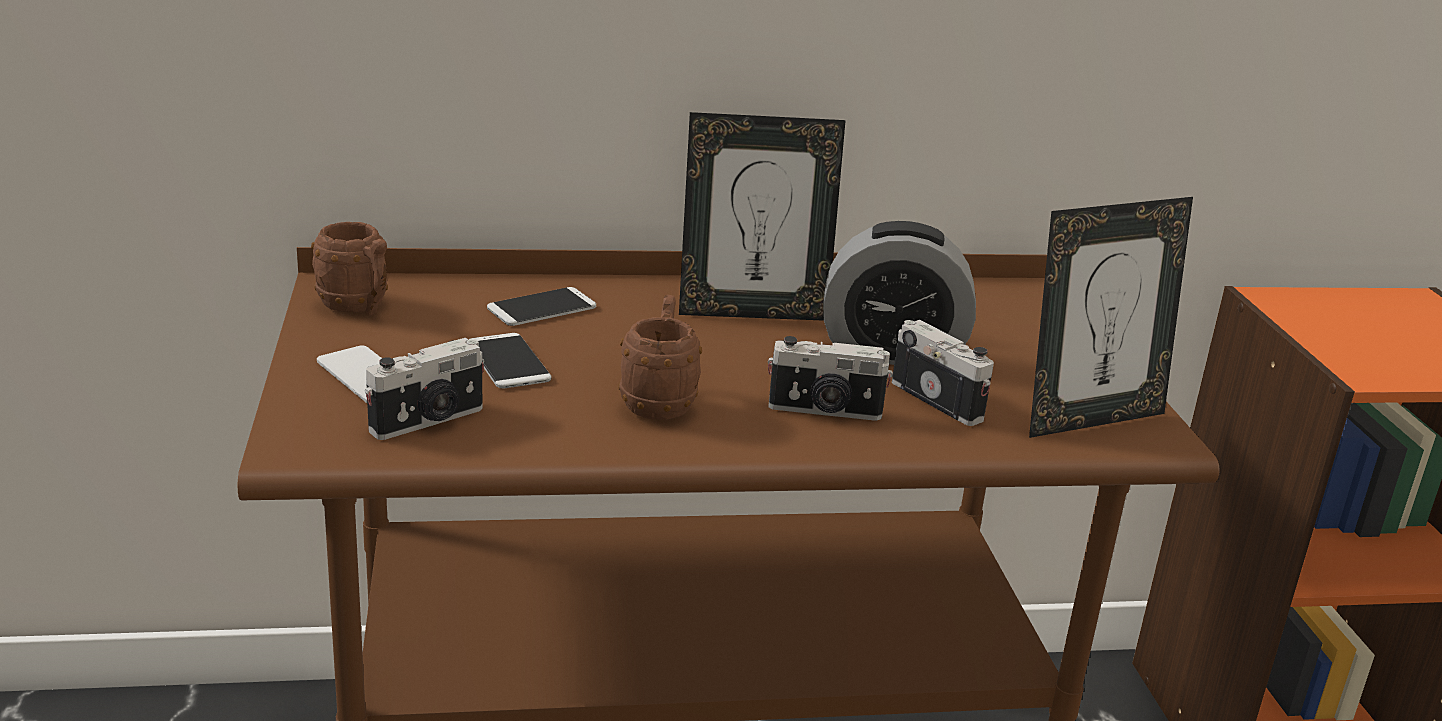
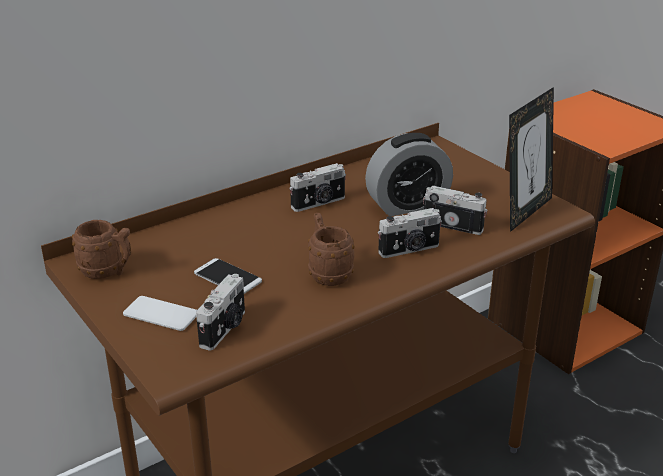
camera: 25 degrees left, 5 degrees up
phone [487,287,596,326] -> none
picture frame [679,112,846,321] -> camera [289,163,346,212]

